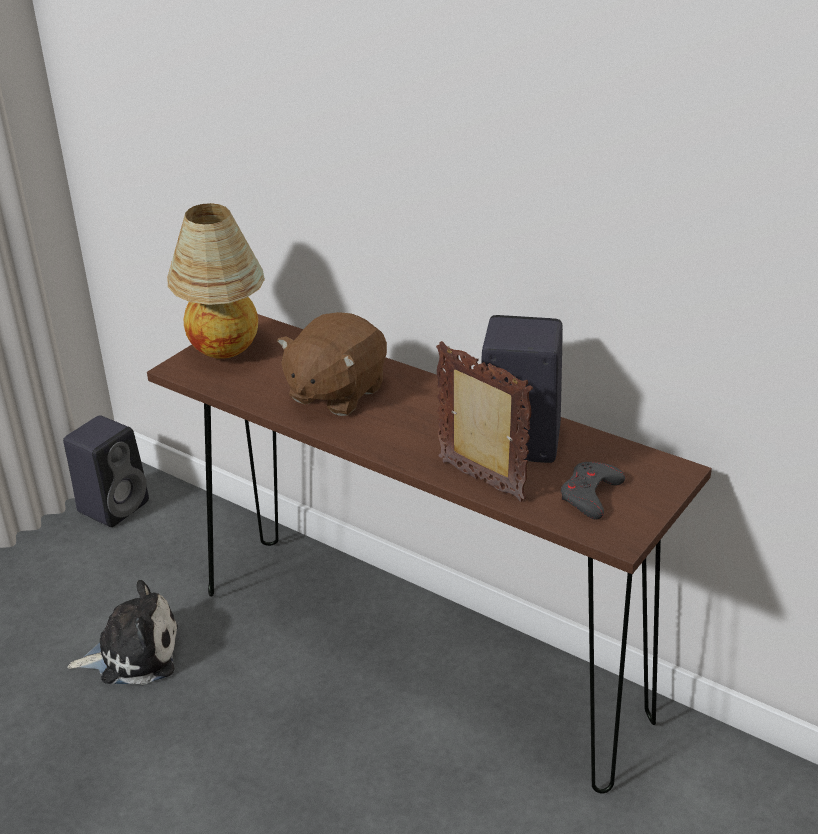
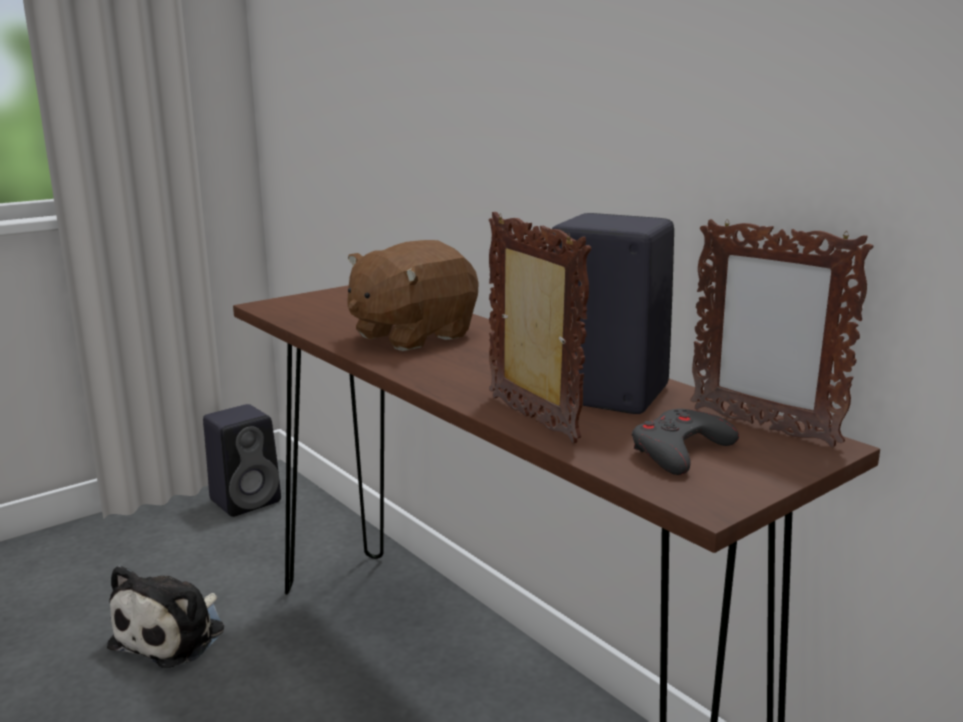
camera: 15 degrees right, 15 degrees down
plush toy [67,580,178,685] -> plush toy turned 105 degrees clockwise [107,565,224,668]
table lamp [167,203,265,359] -> none
none -> picture frame [690,219,873,448]

